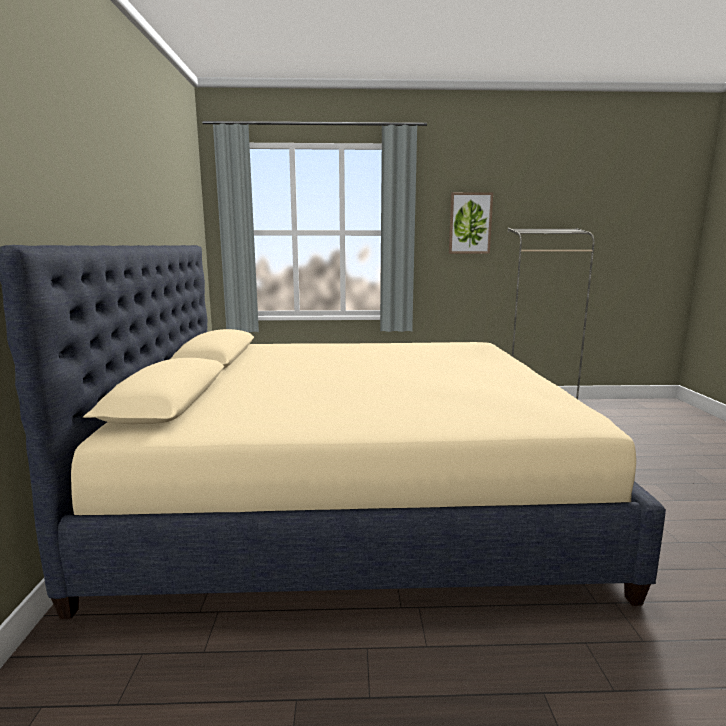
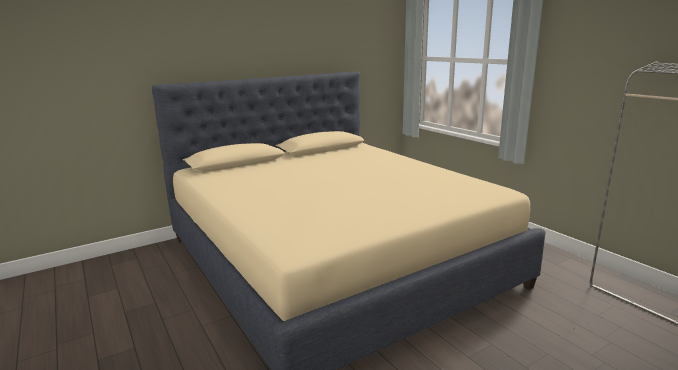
camera: 60 degrees right, 5 degrees up
picture [449,192,493,254] -> none

